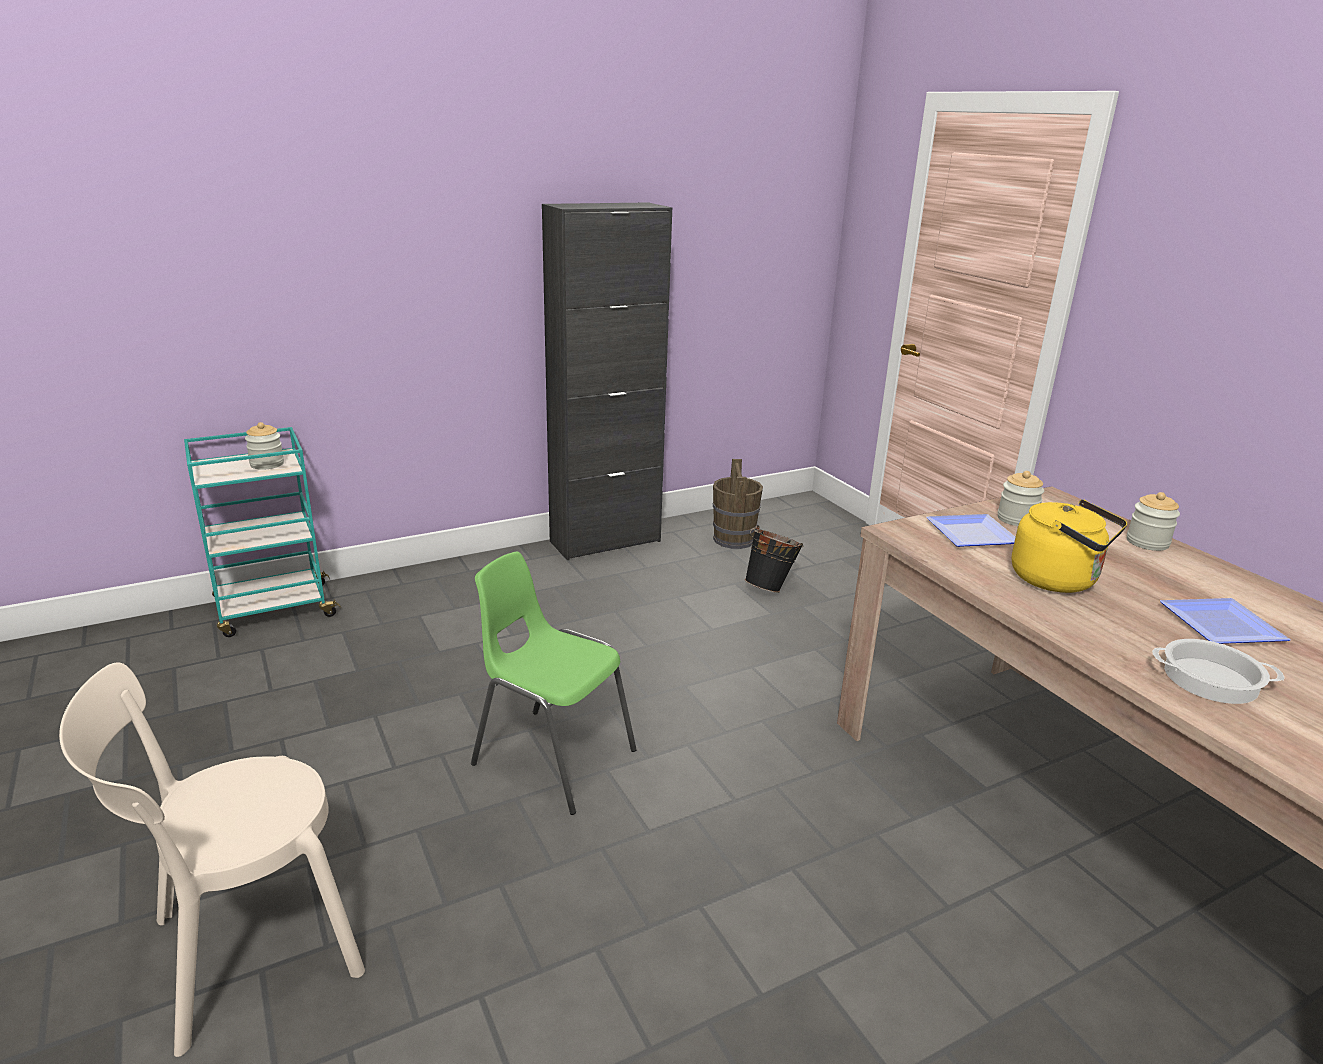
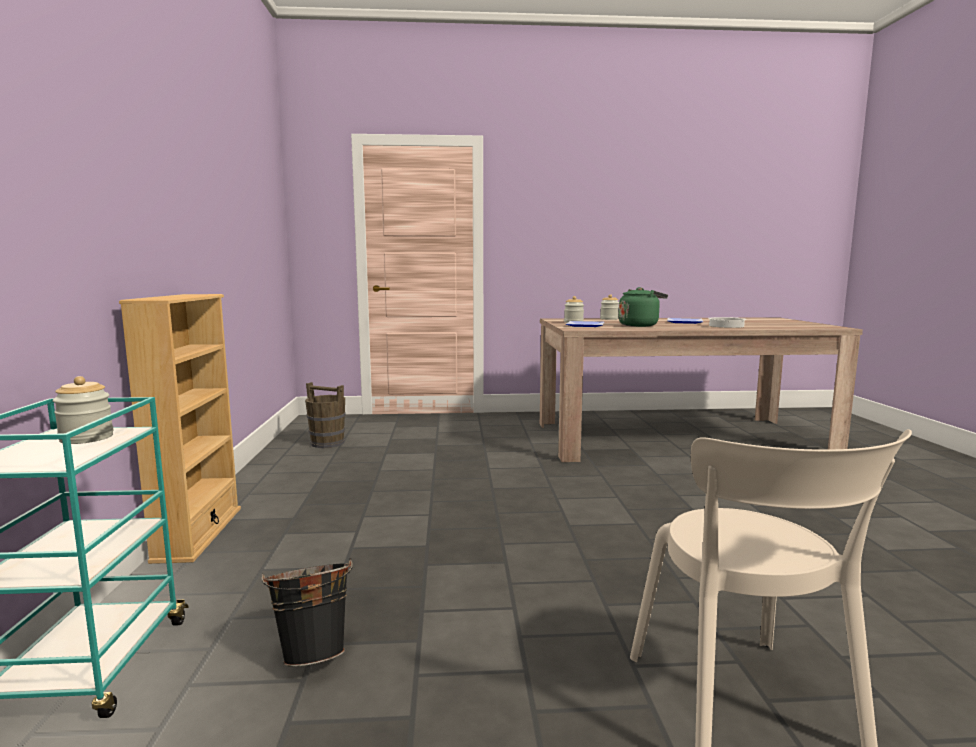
camera: 65 degrees left, 15 degrees down
green chair [471,551,637,815] -> none
black cabinet [542,202,672,560] -> none
black bucket [745,525,804,593] -> black bucket moved to [261,558,353,667]
yellow kettle [1012,499,1127,593] -> green kettle [619,287,668,327]
none -> beige bookcase [119,294,241,564]

